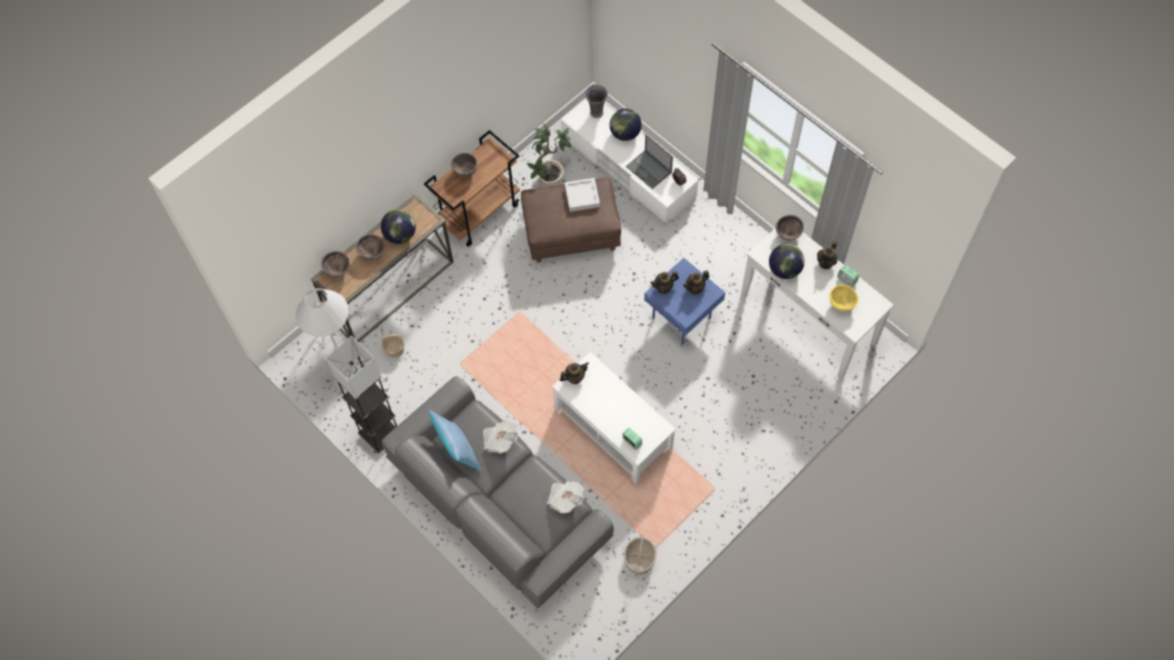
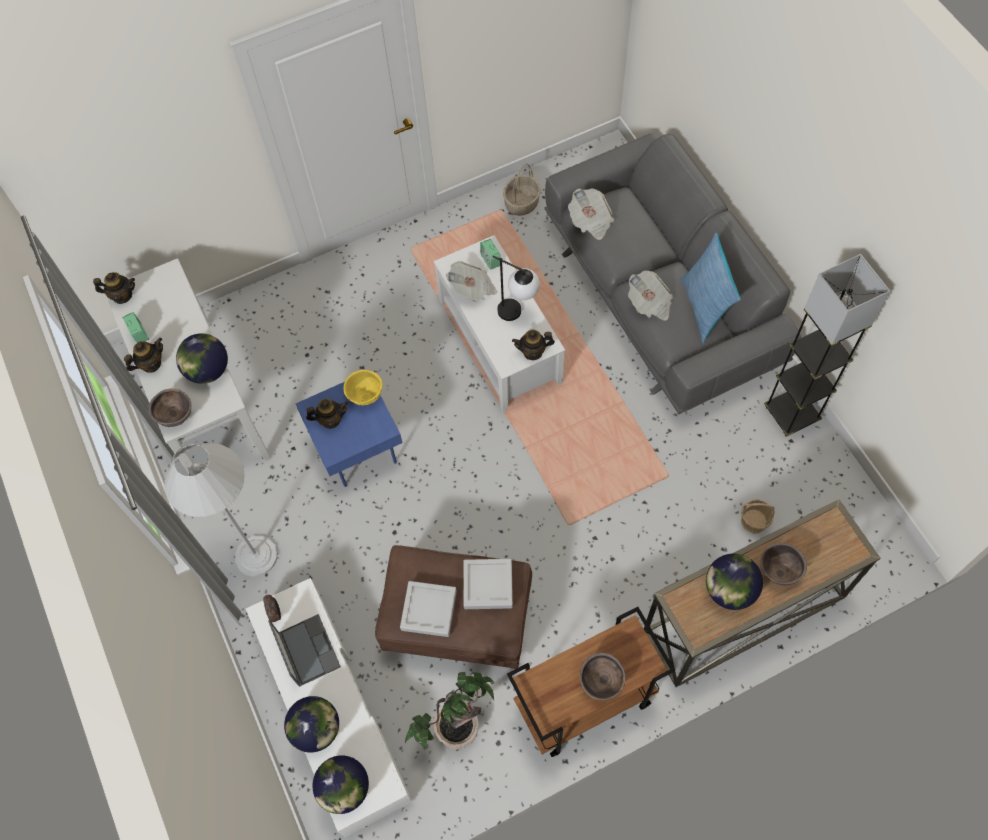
camera: 160 degrees left, 0 degrees up
white floor lamp [296,288,361,390] -> white floor lamp moved to [164,443,278,576]
brown bowl [321,251,350,278] -> none
grey vase [585,84,608,118] -> globe [313,755,369,814]
teapot [650,271,679,294] -> teapot moved to [93,272,135,304]
yellow bowl [829,285,859,312] -> yellow bowl moved to [344,370,383,406]
none -> newspaper [446,261,497,302]
none -> grey tray [463,559,513,609]
none -> table lamp [493,256,540,321]

